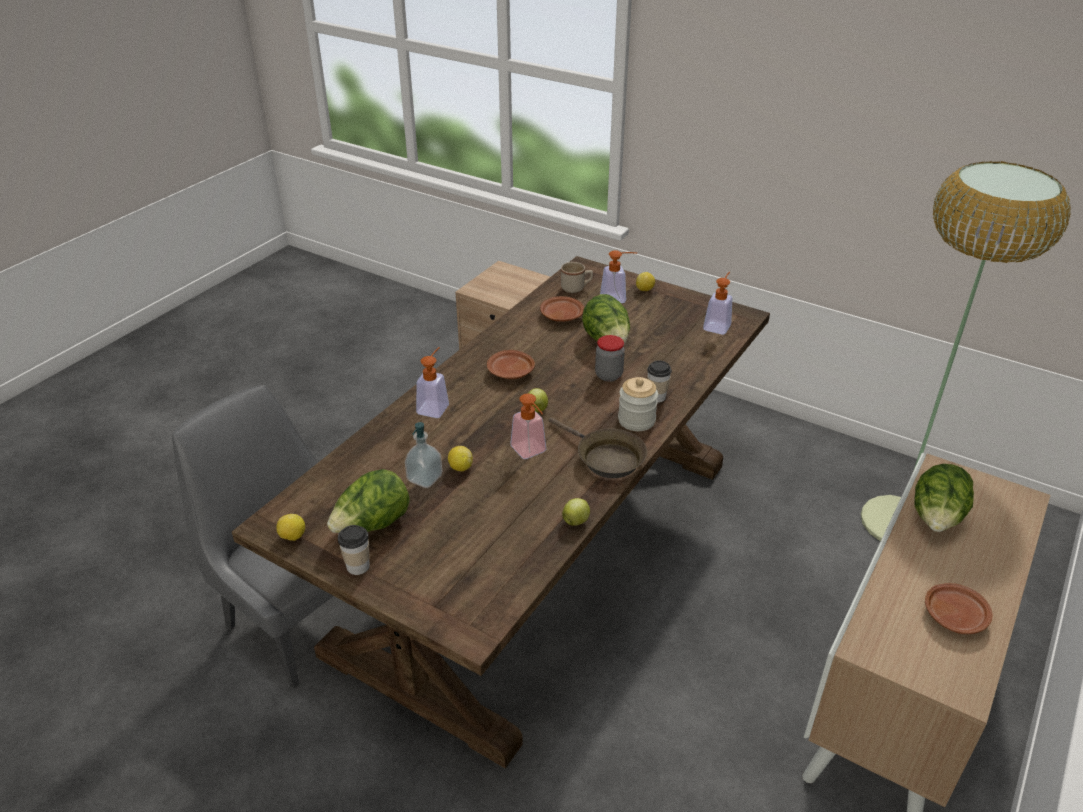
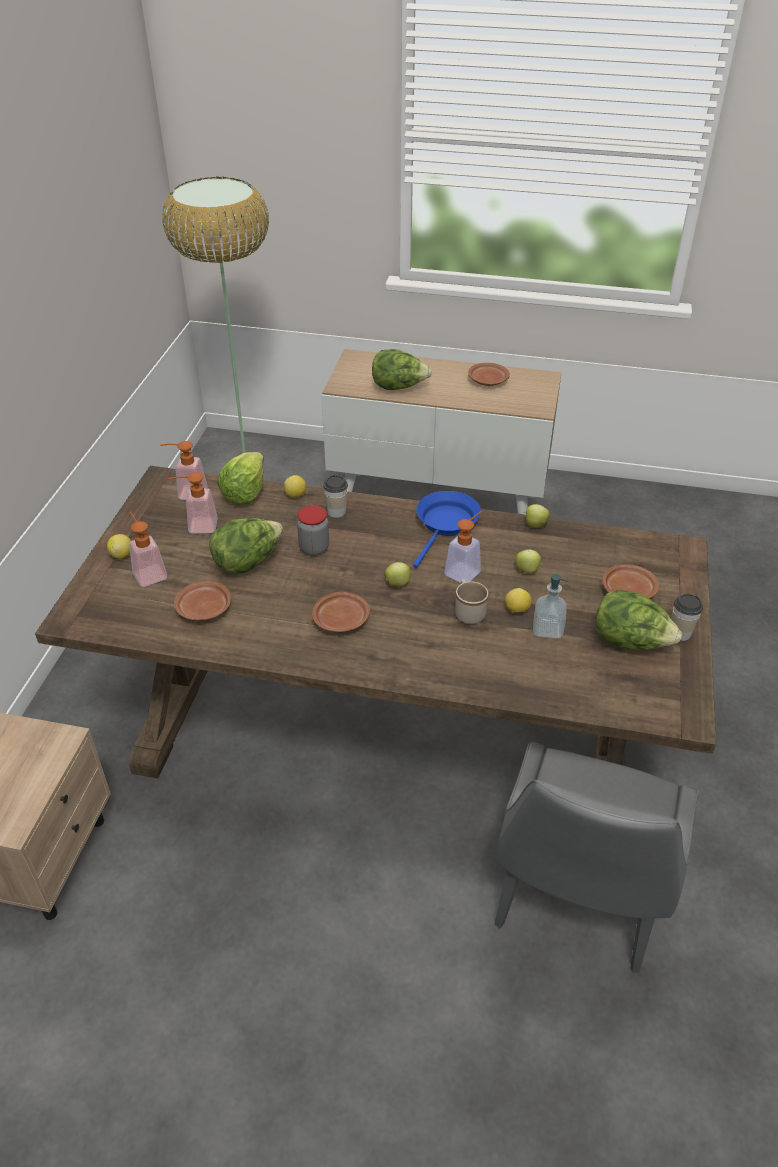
camera: 110 degrees left, 5 degrees up
lemon [276,514,305,541] -> lemon moved to [284,475,306,498]
soap dispenser [416,347,449,418] -> soap dispenser moved to [168,472,218,533]
brown frying pan [549,418,647,478] -> blue frying pan [413,491,481,568]
beige mug [561,262,593,293] -> beige mug moved to [455,579,489,624]
jar [618,377,658,431] -> none
none -> lettuce [217,452,264,505]
none -> apple [515,549,543,574]
none -> brown plate [602,564,659,599]

